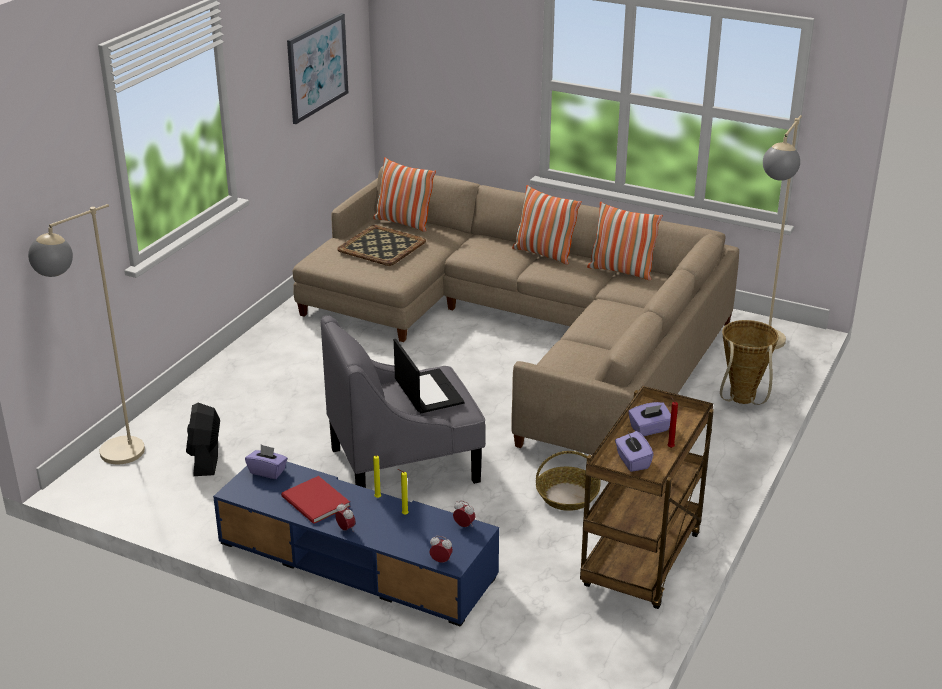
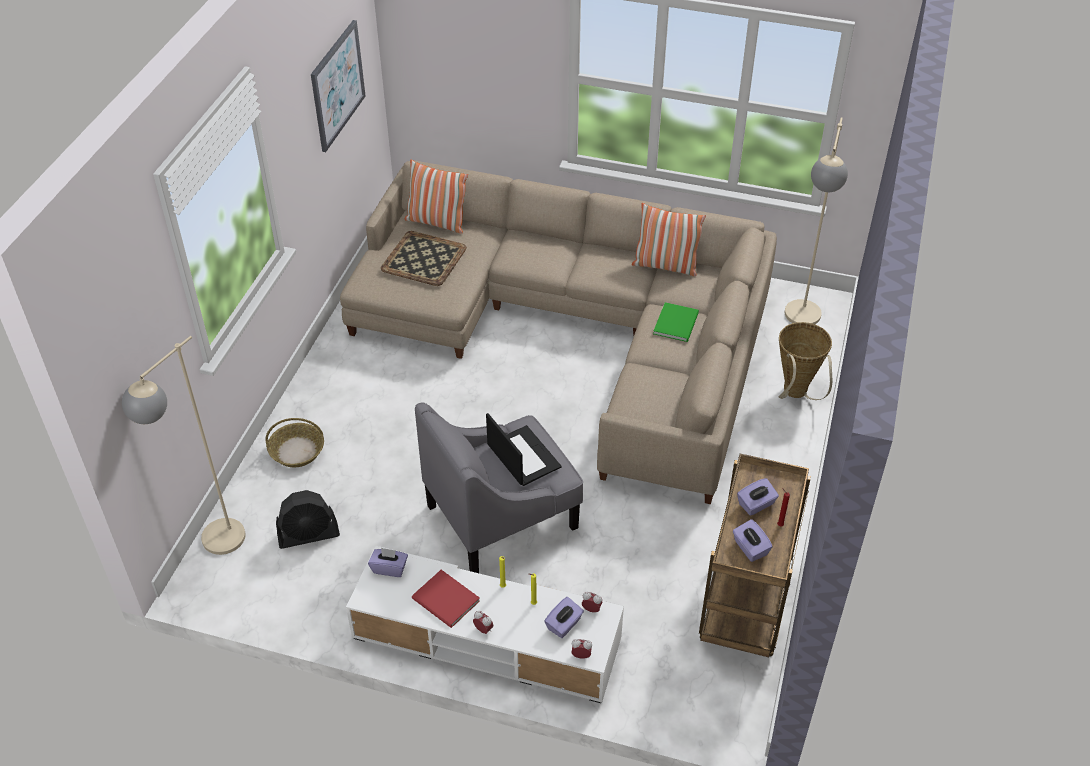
camera: 10 degrees left, 15 degrees up
black fan [186,403,220,476] -> black fan turned 90 degrees counterclockwise [276,490,340,549]
blue tv stand [213,462,499,627] -> white tv stand [346,546,624,703]
pillow [512,185,582,265] -> none
basket [536,451,600,511] -> basket moved to [265,418,324,467]
none -> purple tissue box [544,597,584,638]
none -> green book [653,302,699,342]

